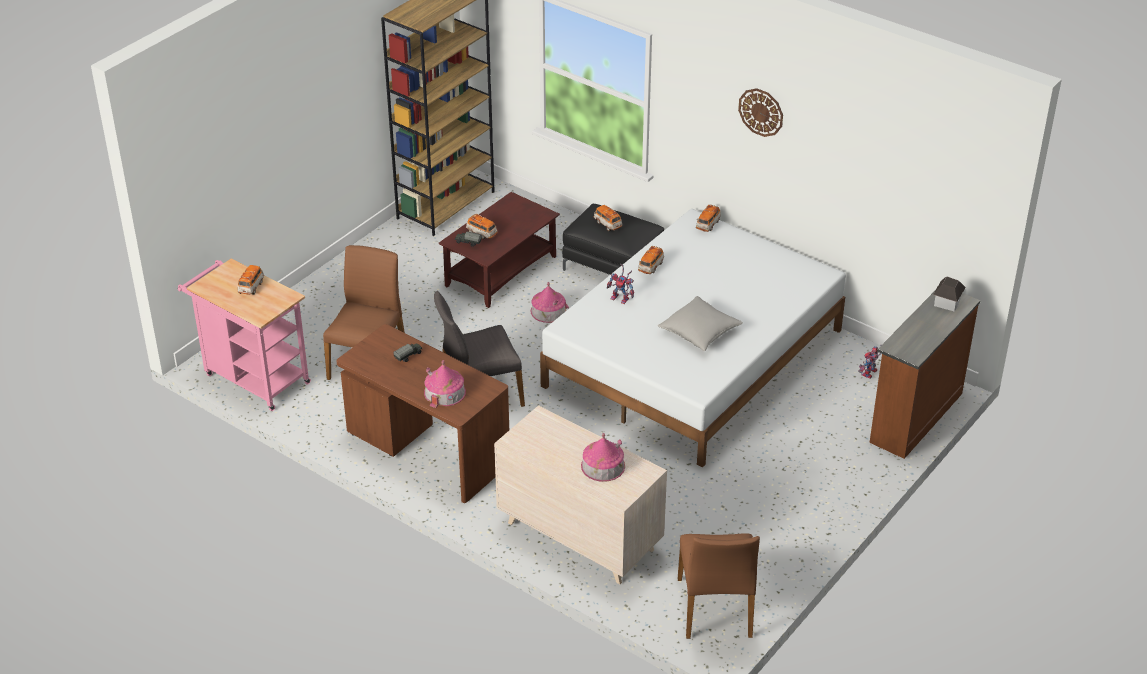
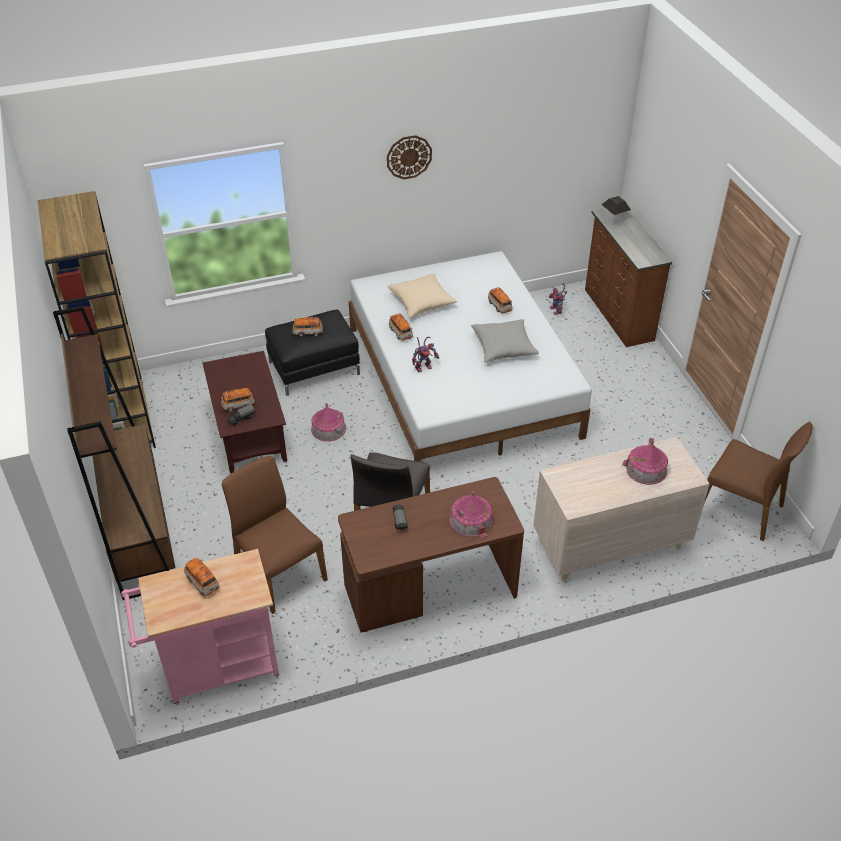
camera: 55 degrees left, 5 degrees up
toy car [696,204,721,232] -> toy car moved to [488,287,513,313]
none -> brown bookcase [53,306,176,600]
none -> beige pillow [387,274,457,318]

